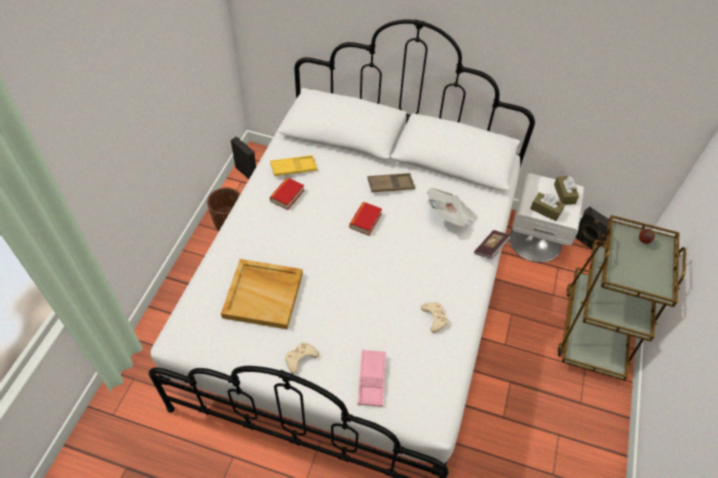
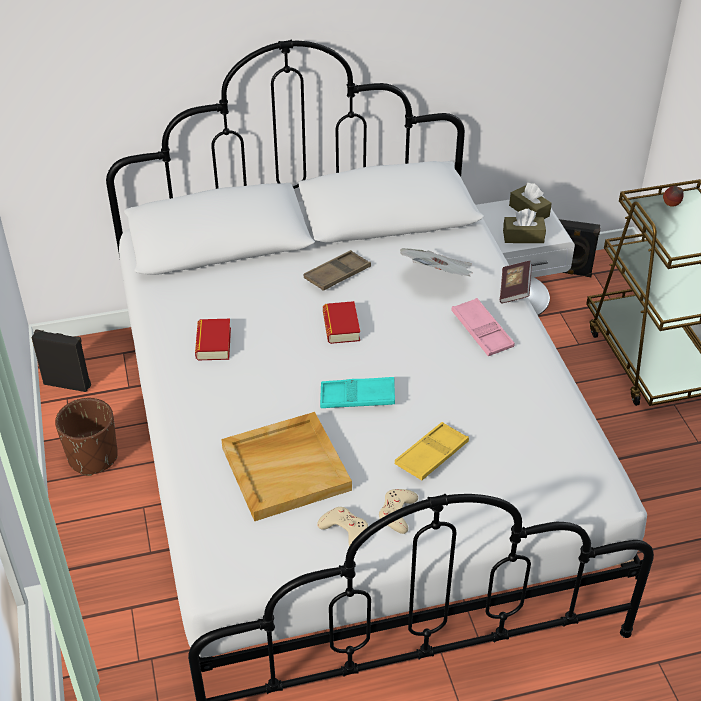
camera: 30 degrees left, 10 degrees down
yellow tray [270,155,318,176] -> yellow tray moved to [395,422,469,480]
pink tray [358,350,386,407] -> pink tray moved to [451,298,515,356]
beige game controller [421,302,448,333] -> beige game controller moved to [317,507,368,548]
none -> turquoise tray [320,377,395,408]

